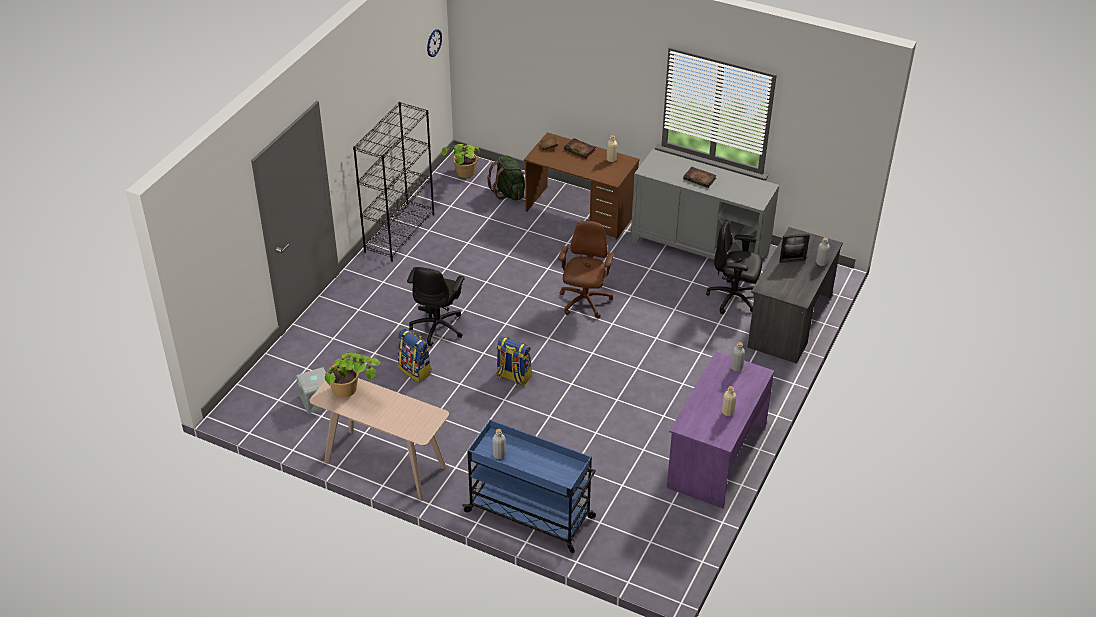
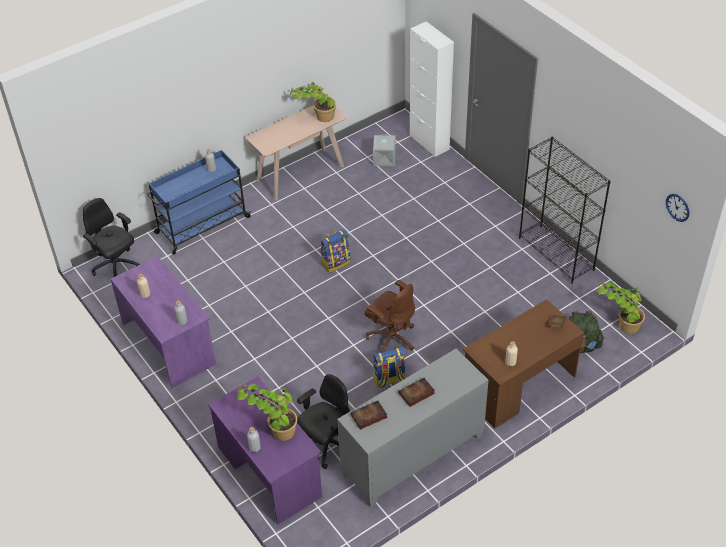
camera: 120 degrees right, 5 degrees up
backpack [398,329,432,382] -> backpack moved to [373,347,405,388]
black office chair [407,267,464,346] -> black office chair moved to [83,198,140,277]
book [564,138,596,159] -> book moved to [351,401,388,430]
grey desk [747,227,843,364] -> purple desk [208,377,322,525]
picture frame [779,234,810,263] -> potted plant [237,383,297,441]
none -> white cabinet [410,21,454,157]

